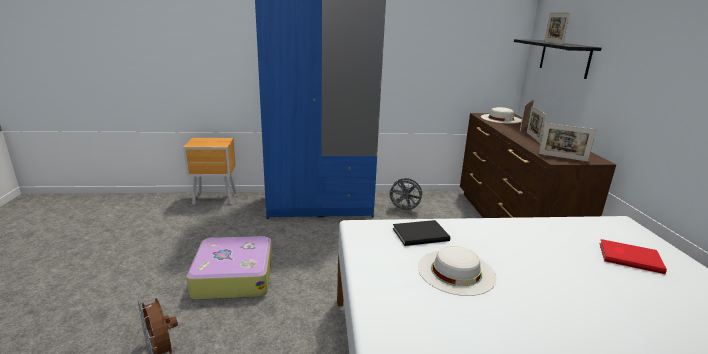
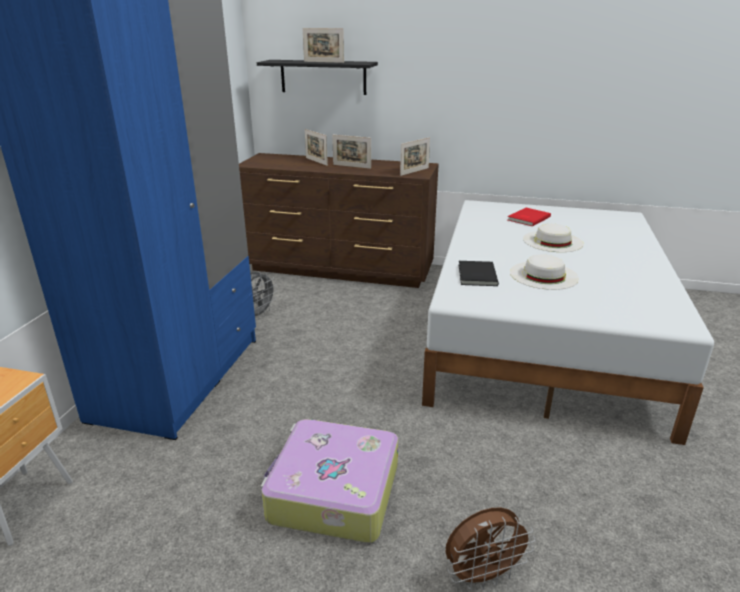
camera: 70 degrees left, 5 degrees up
white hat [481,107,522,124] -> white hat moved to [523,224,584,252]

